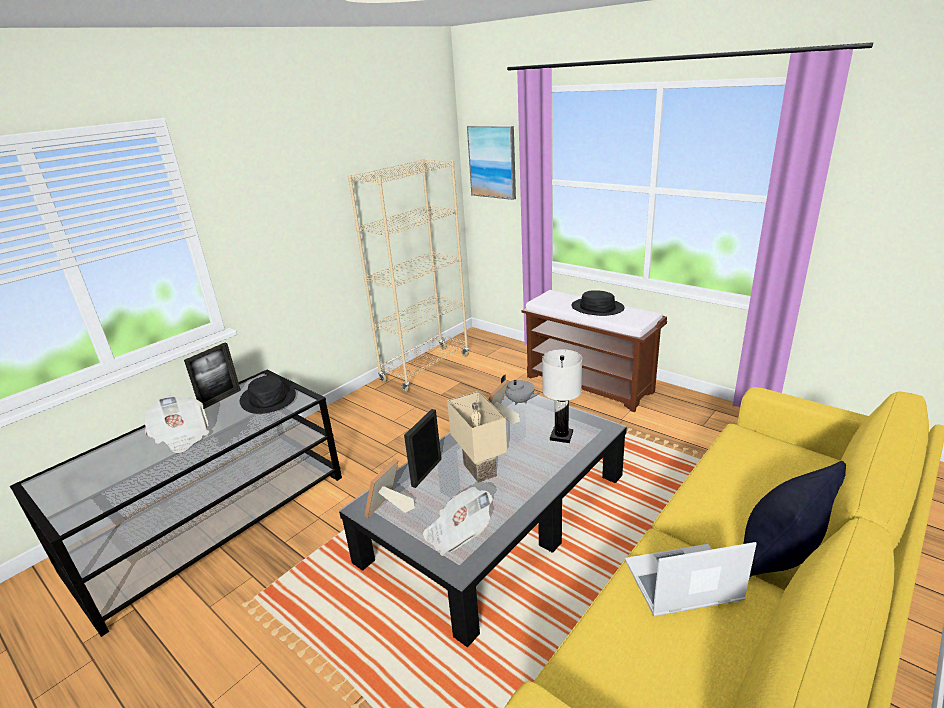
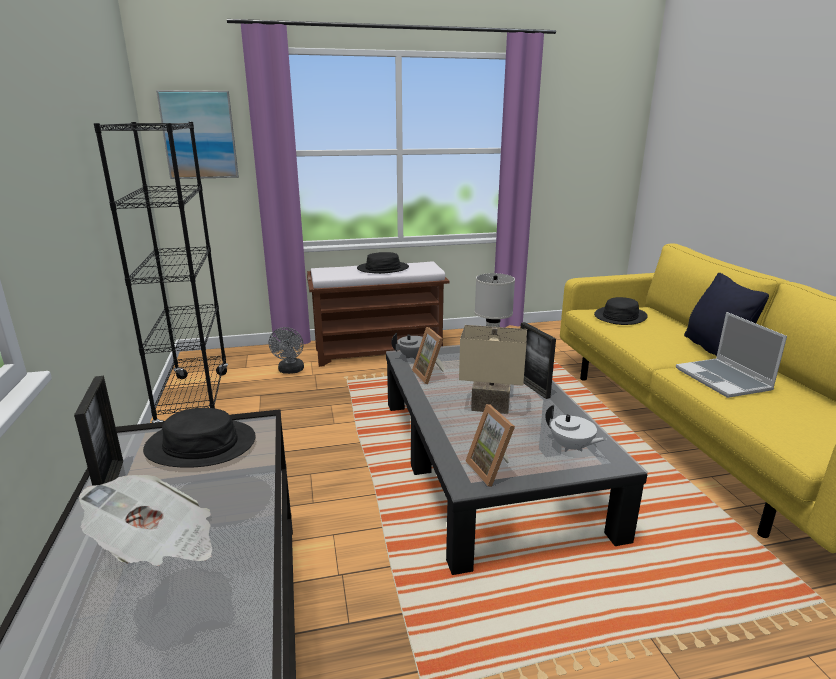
camera: 55 degrees left, 5 degrees down
beige bookcase [348,159,469,392] -> black bookcase [94,122,228,423]
picture frame [404,409,441,488] -> picture frame moved to [521,322,556,399]
newspaper [423,487,493,556] -> white teapot [545,405,607,452]
laptop [625,542,756,617] -> laptop turned 45 degrees counterclockwise [676,312,787,398]
none -> grey fan [269,327,304,374]
none -> black hat [594,297,648,325]

